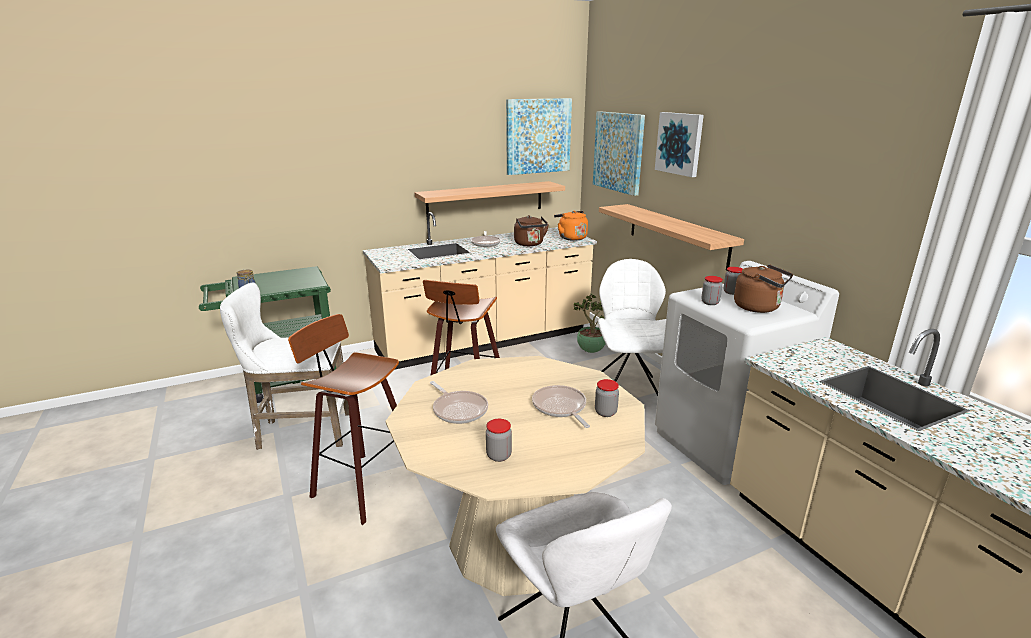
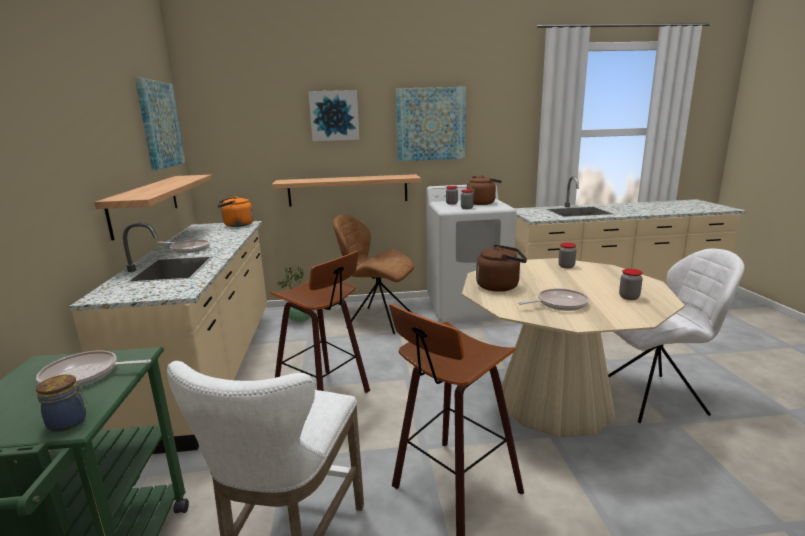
camera: 70 degrees left, 5 degrees down
brown kettle [514,215,549,246] -> brown kettle moved to [476,244,527,292]
frying pan [532,385,590,428] -> frying pan moved to [36,351,151,387]
picture [593,111,645,196] -> picture moved to [396,87,466,161]
white chair [598,259,666,396] -> brown chair [333,215,415,334]

